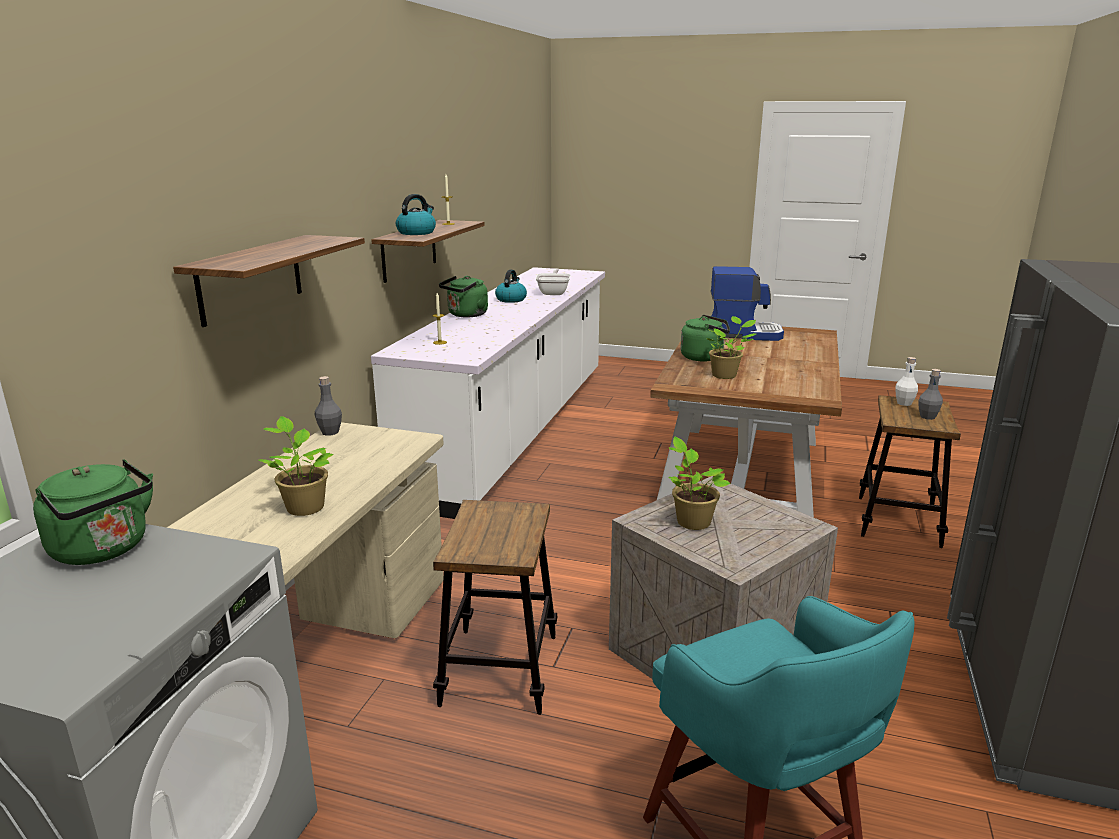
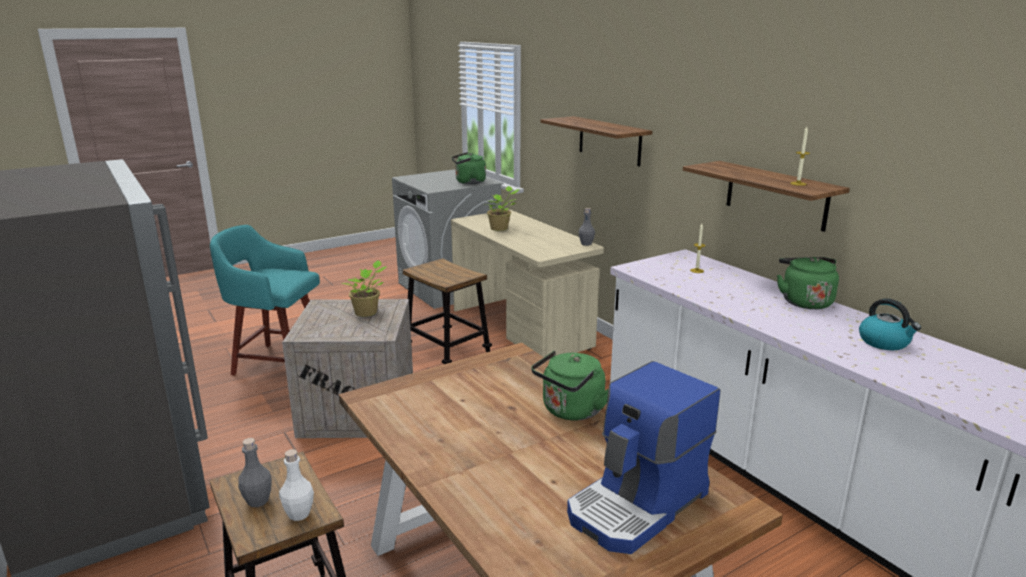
camera: 130 degrees right, 0 degrees up
kettle [396,194,436,235] -> none
frying pan [536,268,571,295] -> none
potted plant [707,316,756,379] -> none

